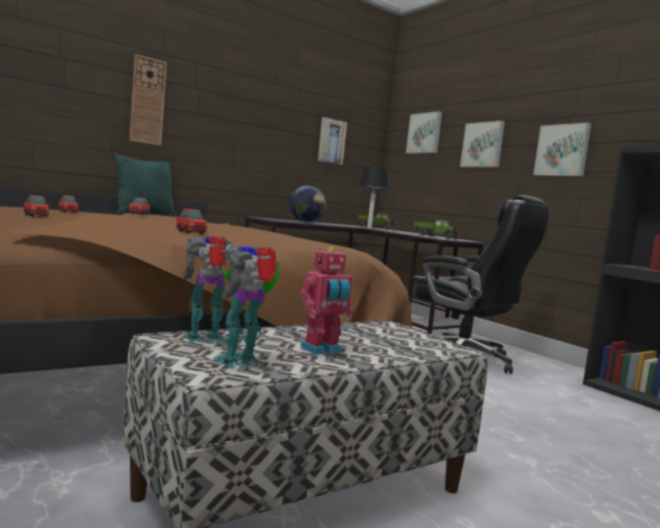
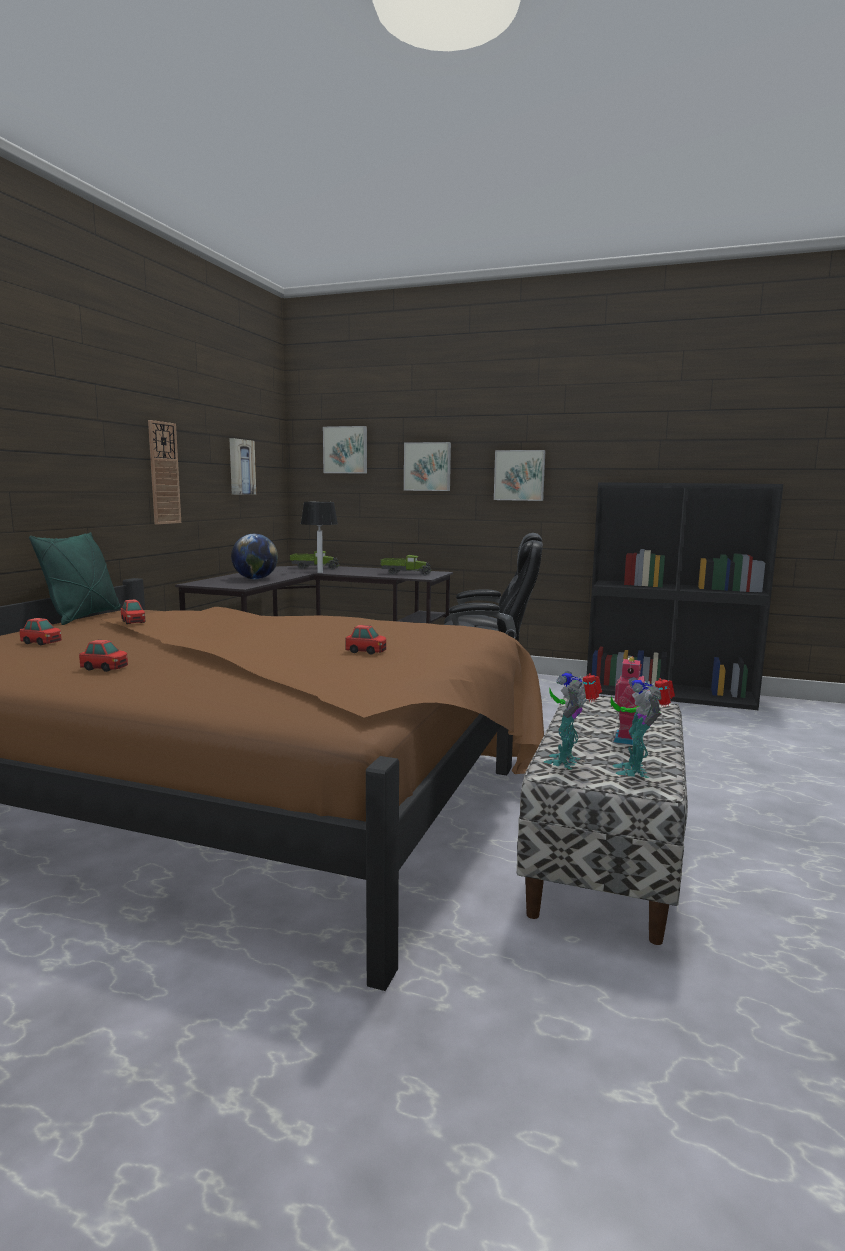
camera: 35 degrees left, 5 degrees up
wall clock [129,54,167,146] -> wall clock moved to [148,420,181,524]

